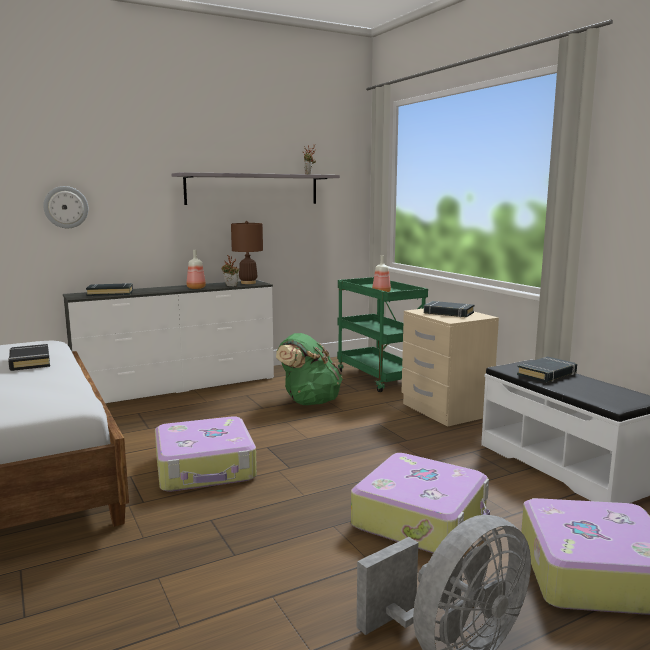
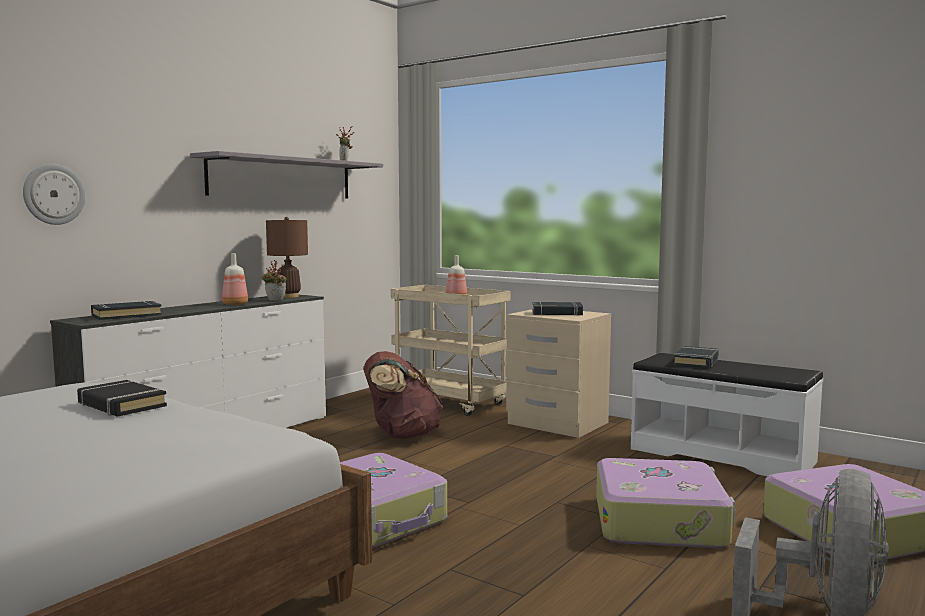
camera: 25 degrees left, 5 degrees down
green backpack [276,333,343,405] -> brown backpack [363,351,443,439]
green cart [337,277,428,392] -> beige cart [391,285,511,416]

